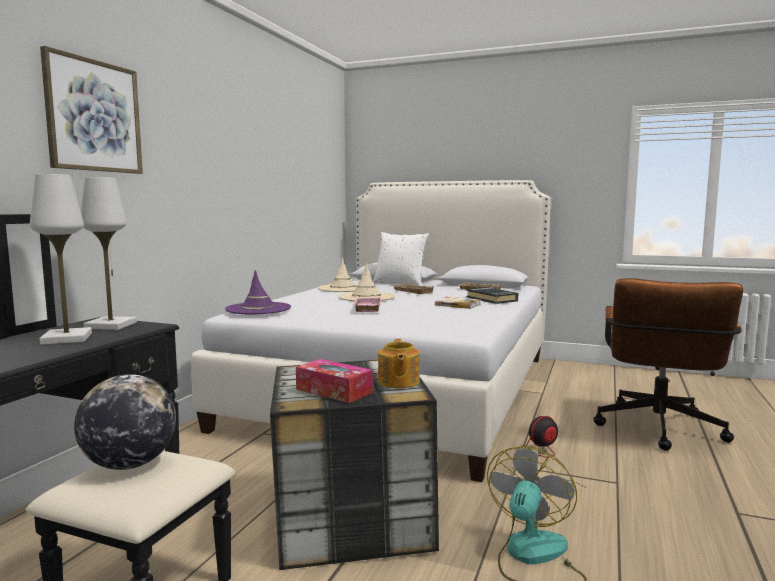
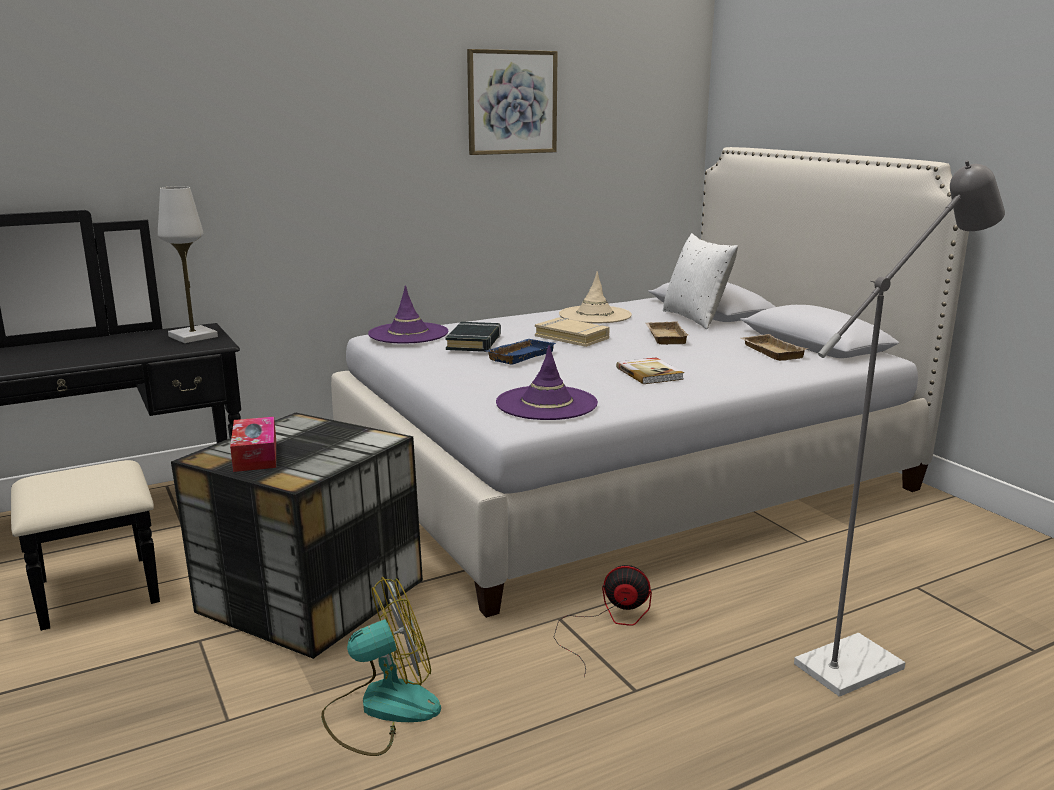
camera: 40 degrees right, 10 degrees up
white table lamp [30,174,92,345] -> none
picture [40,46,143,174] -> picture moved to [467,49,558,155]
globe [74,374,176,470] -> none
beige hat [338,263,395,301] -> beige book [535,317,610,347]
pink tray [354,298,381,312] -> blue tray [486,339,556,364]
teapot [378,339,420,388] -> none
black book [467,287,518,304] -> black book moved to [445,322,501,352]
brown office chair [593,278,743,451] -> grey floor lamp [794,160,1005,697]
none -> purple hat [496,345,598,420]

